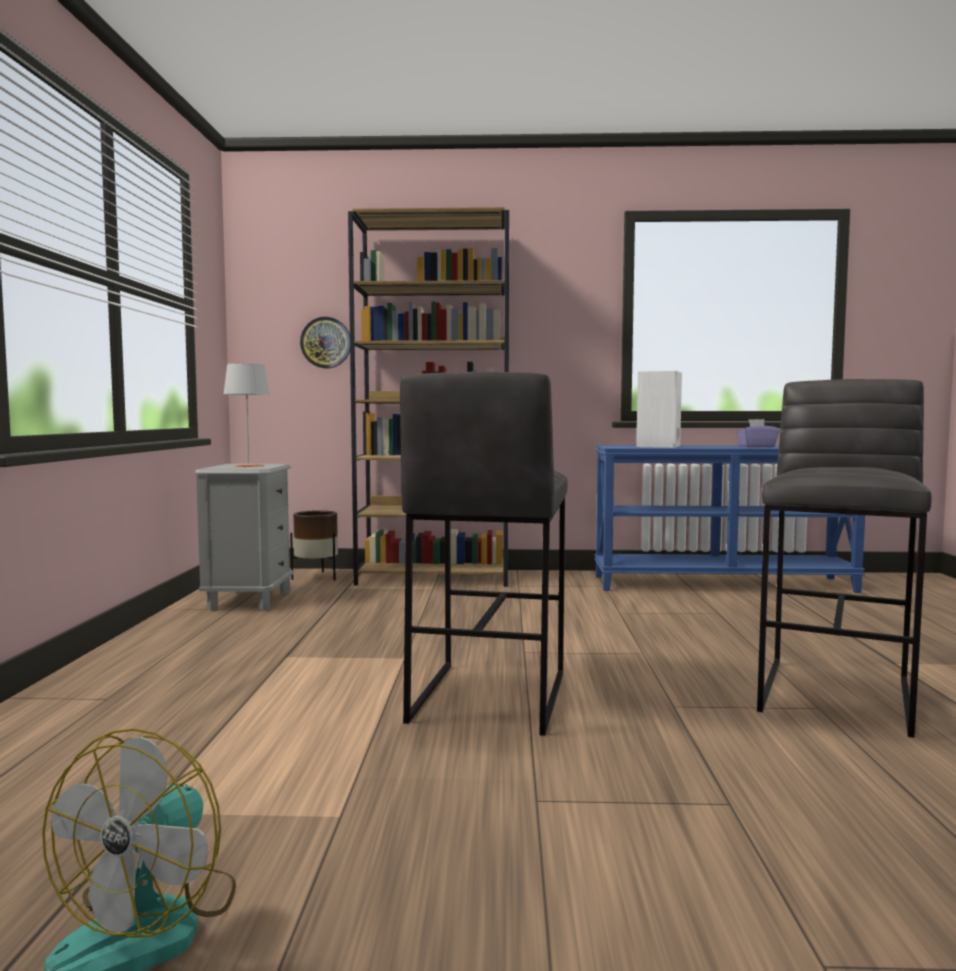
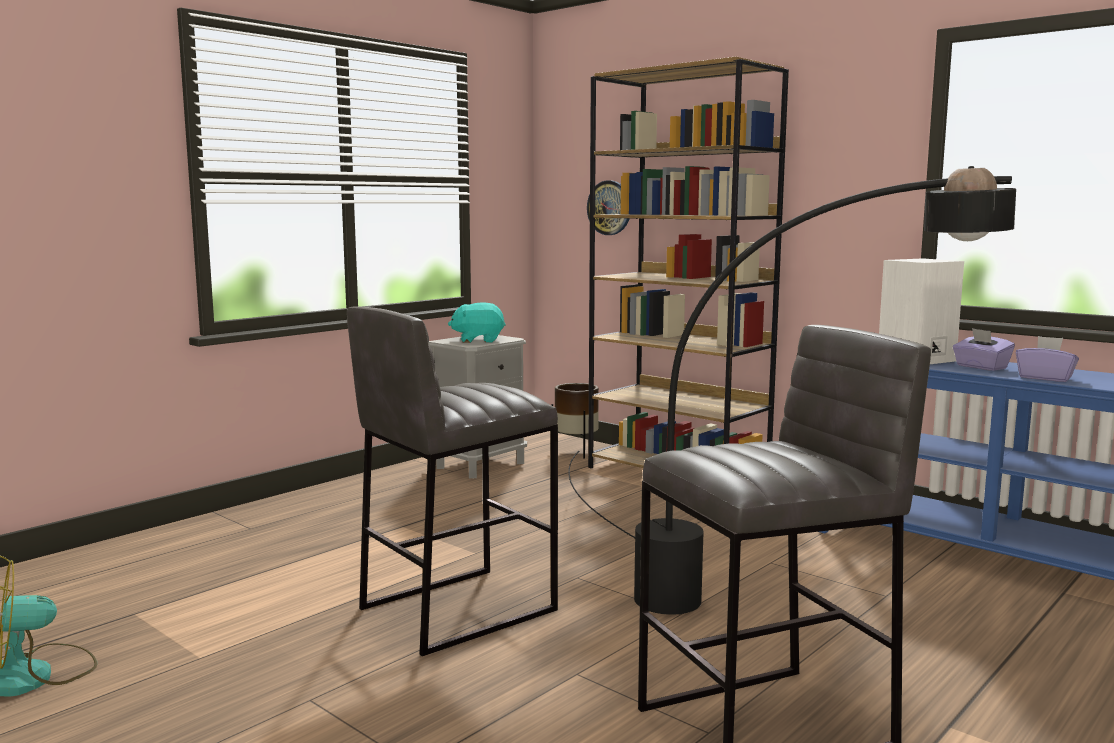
camera: 40 degrees right, 5 degrees up
grey table lamp [224,363,270,467] -> turquoise plush toy [448,302,506,343]
none -> black floor lamp [568,166,1016,615]
none -> purple tissue box [953,328,1015,371]

